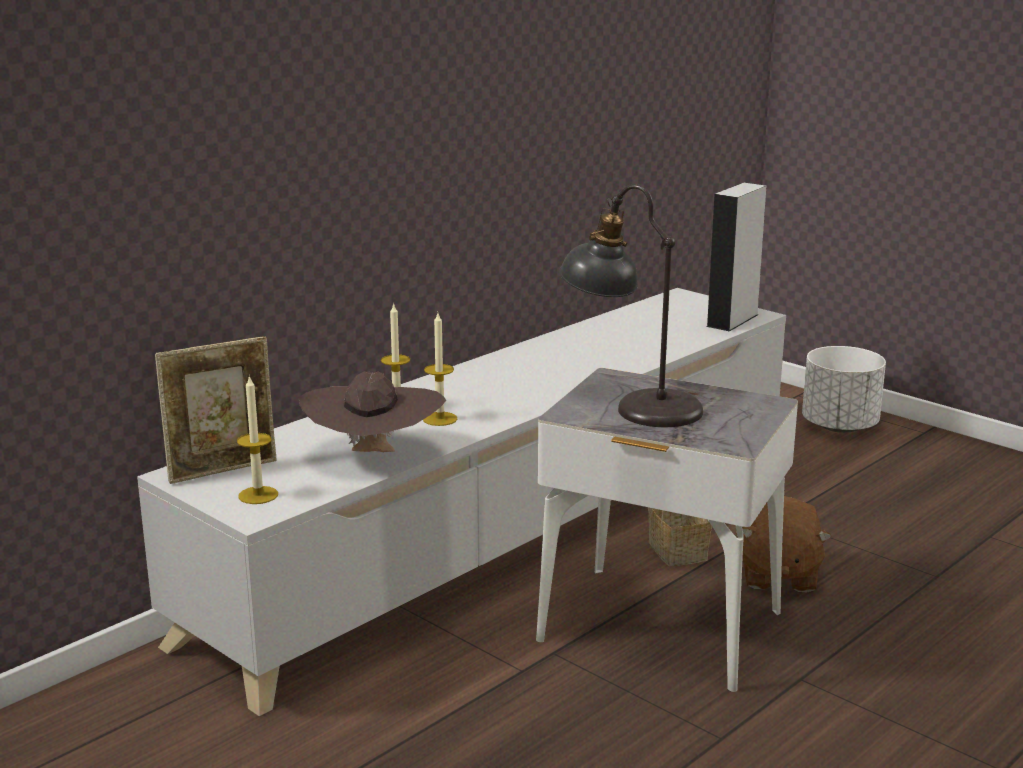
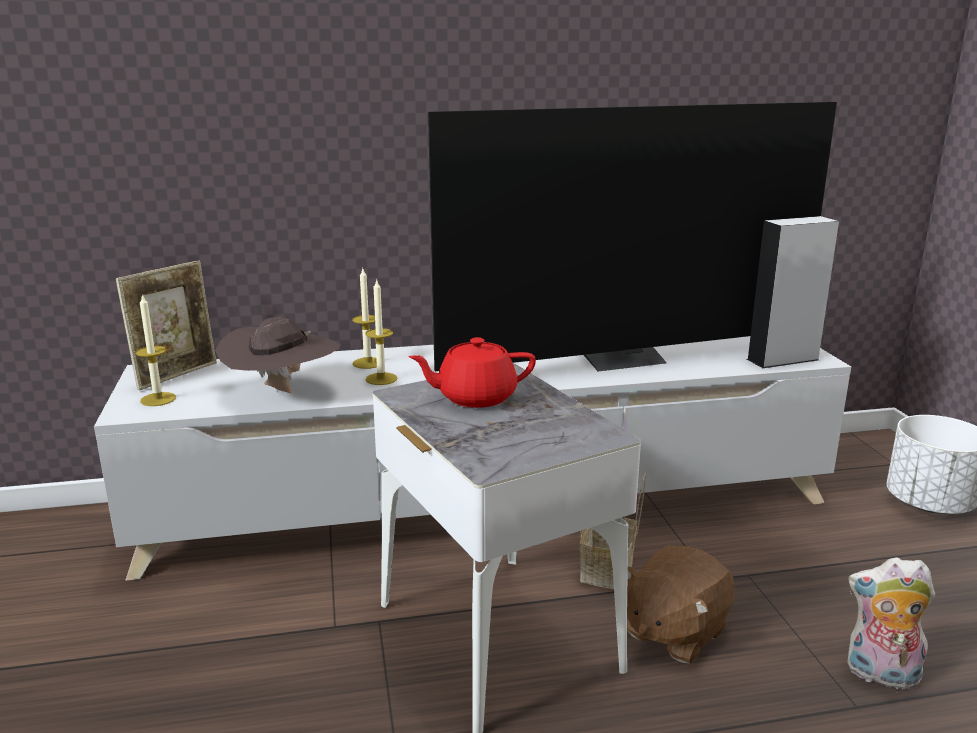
camera: 35 degrees right, 0 degrees up
picture frame [155,336,277,484] -> picture frame turned 60 degrees counterclockwise [116,261,217,390]
grey table lamp [559,184,703,427] -> red teapot [409,337,536,408]
none -> television [428,102,837,371]
none -> plush toy [847,557,935,689]

